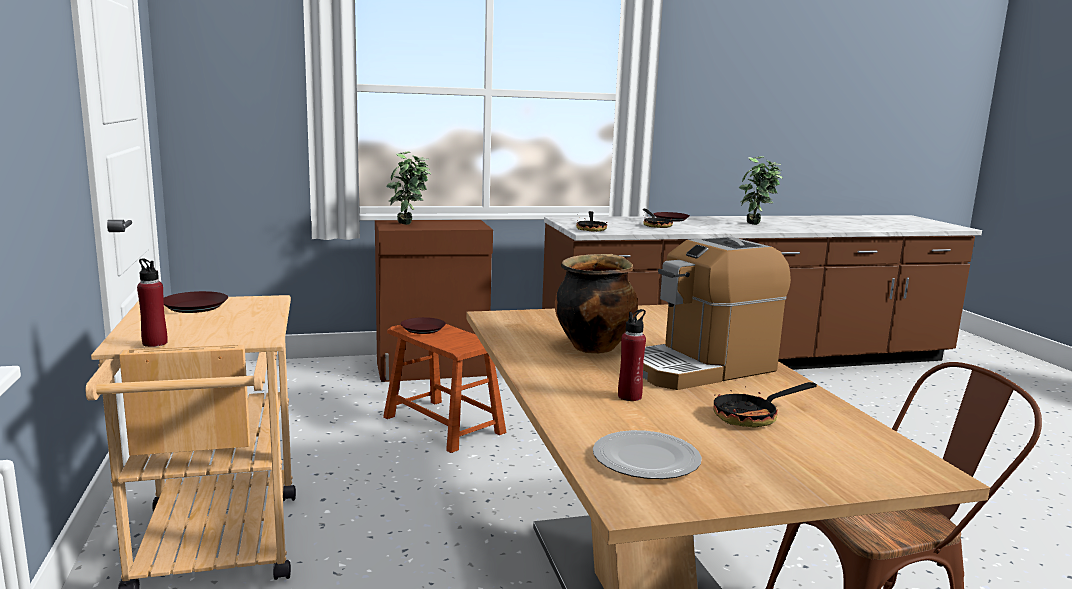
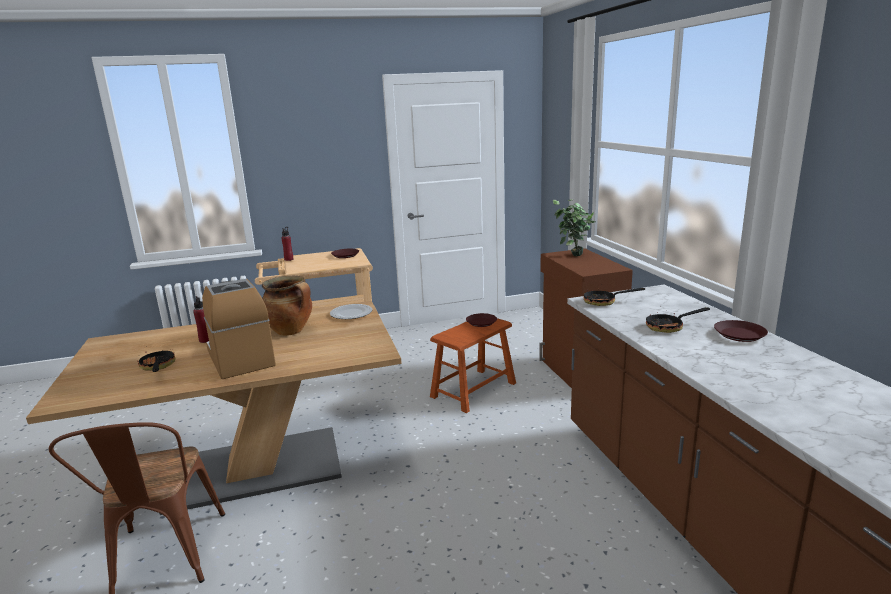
camera: 90 degrees right, 5 degrees up
plate [593,430,702,479] -> plate moved to [330,304,372,319]
potted plant [739,156,782,225] -> none

